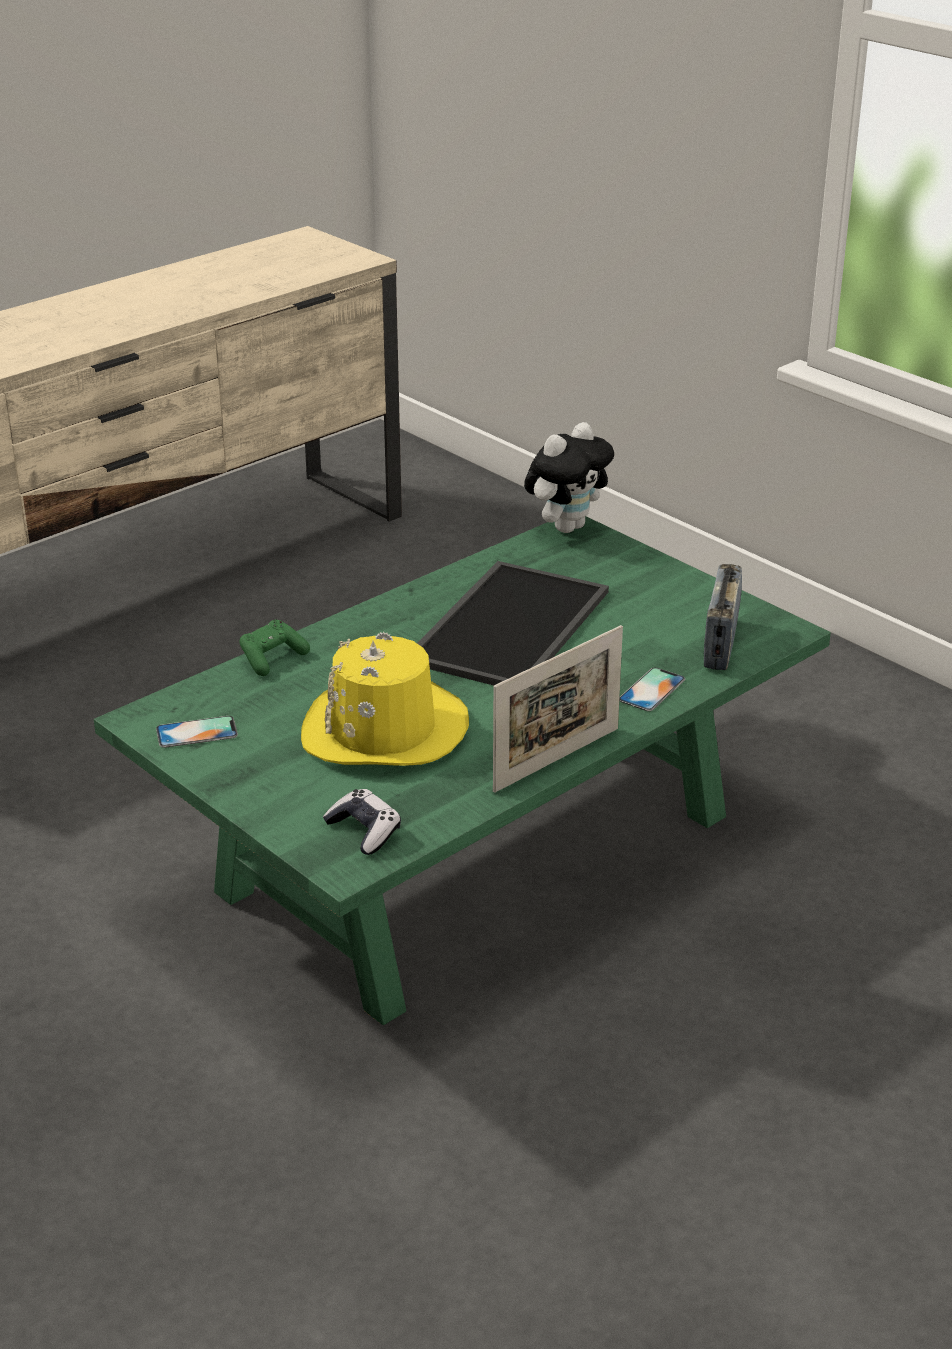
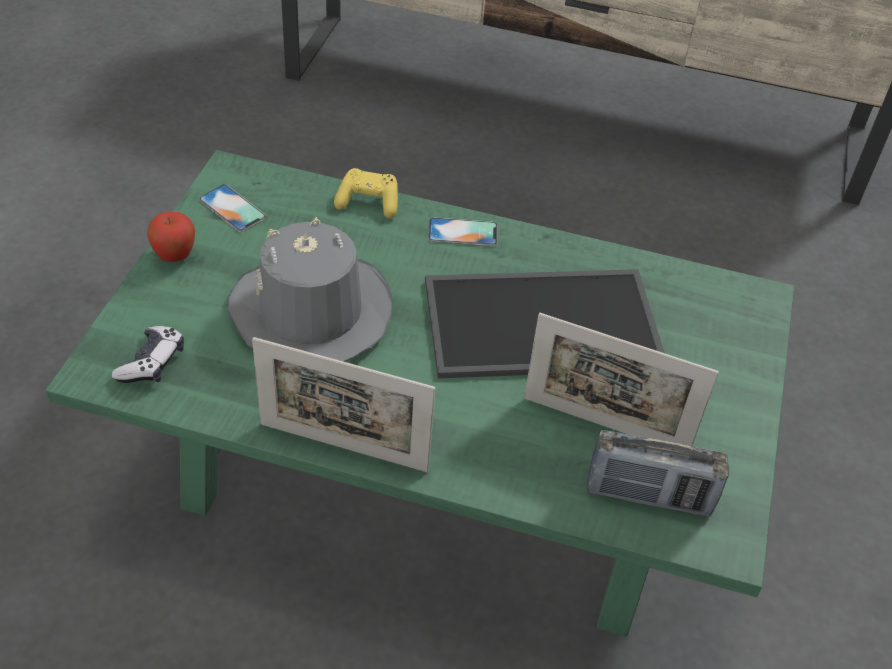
camera: 55 degrees right, 15 degrees up
green game controller [239,620,310,676] -> yellow game controller [334,168,398,218]
yellow hat [301,632,469,766] -> grey hat [227,217,392,362]
plush toy [524,422,614,533] -> none
phone [619,667,685,711] -> phone moved to [428,218,498,246]
radio [704,564,742,670] -> radio turned 150 degrees counterclockwise [587,430,730,516]
none -> apple [147,212,195,262]
none -> picture frame [524,313,719,447]

